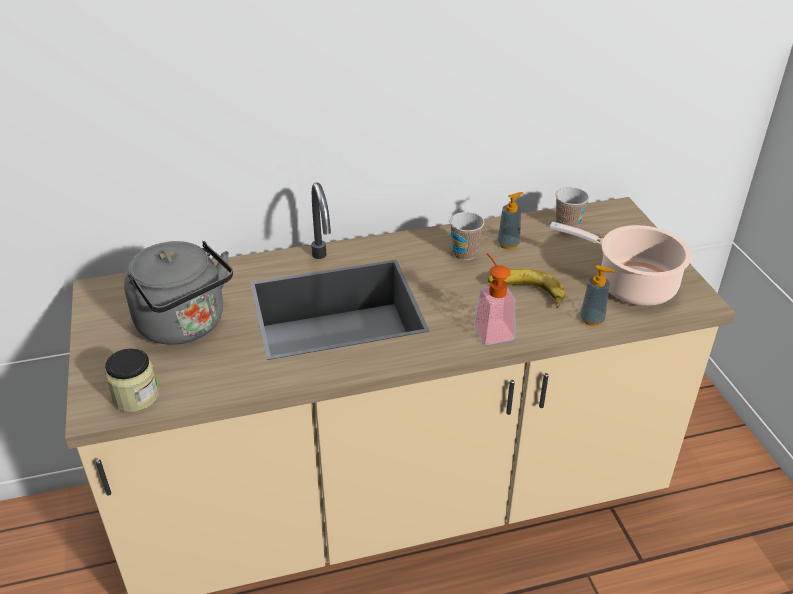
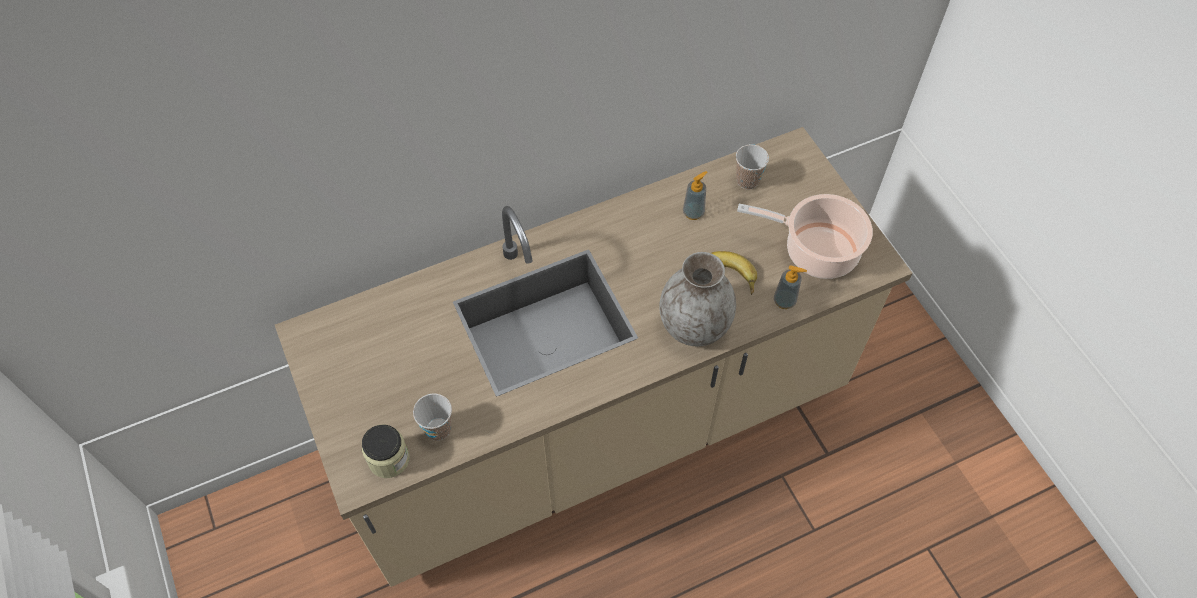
camera: 10 degrees left, 20 degrees up
grey kettle [124,241,233,345] -> none
cup [450,212,484,260] -> cup moved to [413,393,452,441]
soap dispenser [474,253,515,345] -> grey vase [660,252,736,347]

